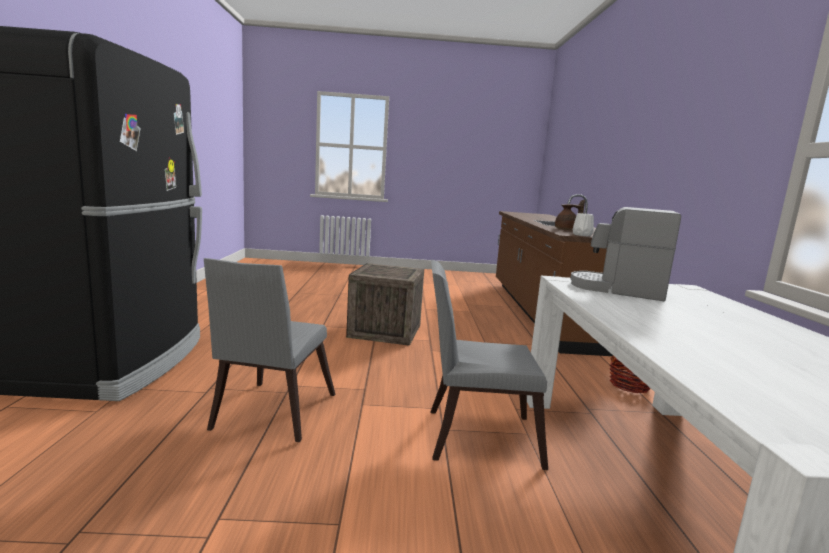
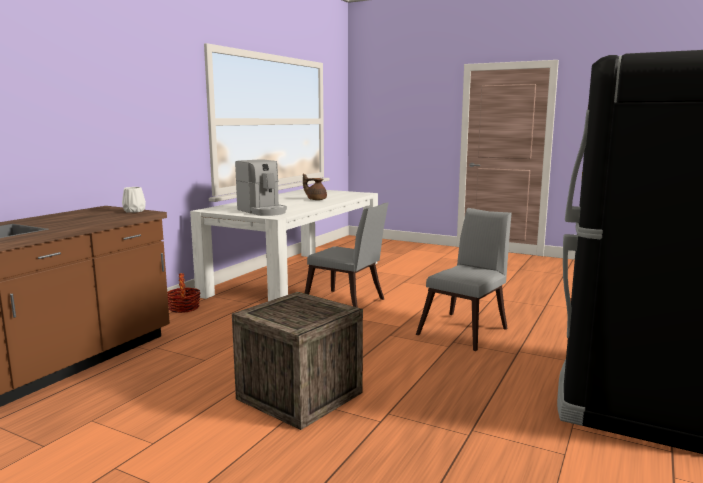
camera: 150 degrees left, 0 degrees up
brown teapot [555,200,585,230] -> brown teapot moved to [303,174,327,200]

